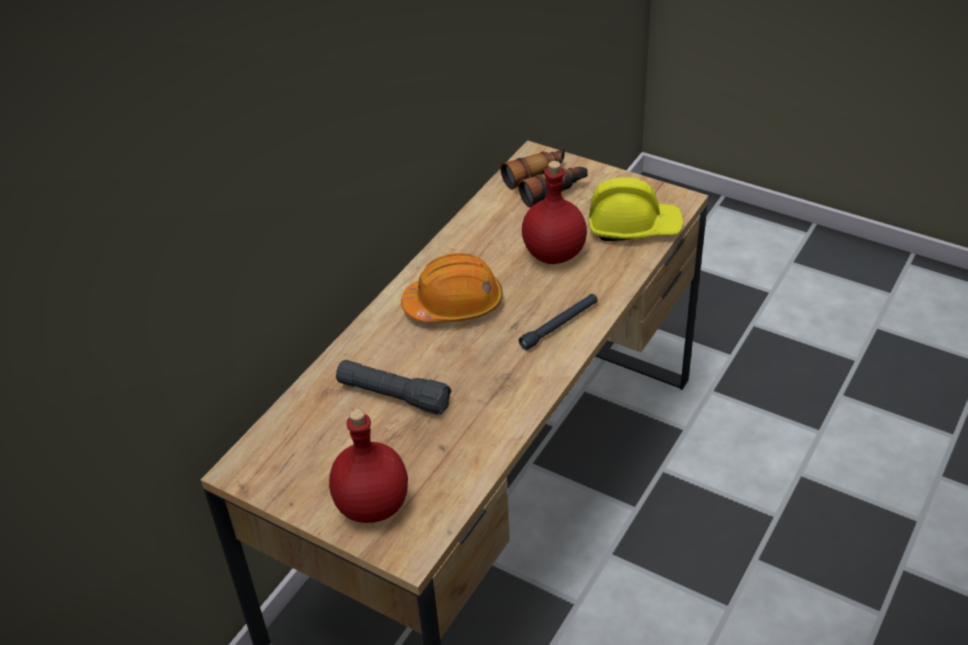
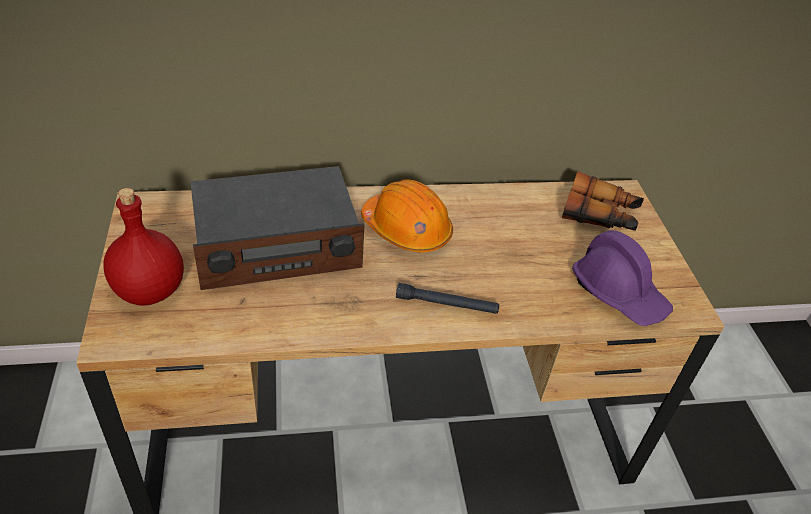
camera: 45 degrees right, 0 degrees up
black flashlight [336,360,451,415] -> radio [190,166,365,290]
red bottle [522,161,587,264] -> none
yellow hard hat [589,177,683,241] -> purple hard hat [572,230,673,326]

